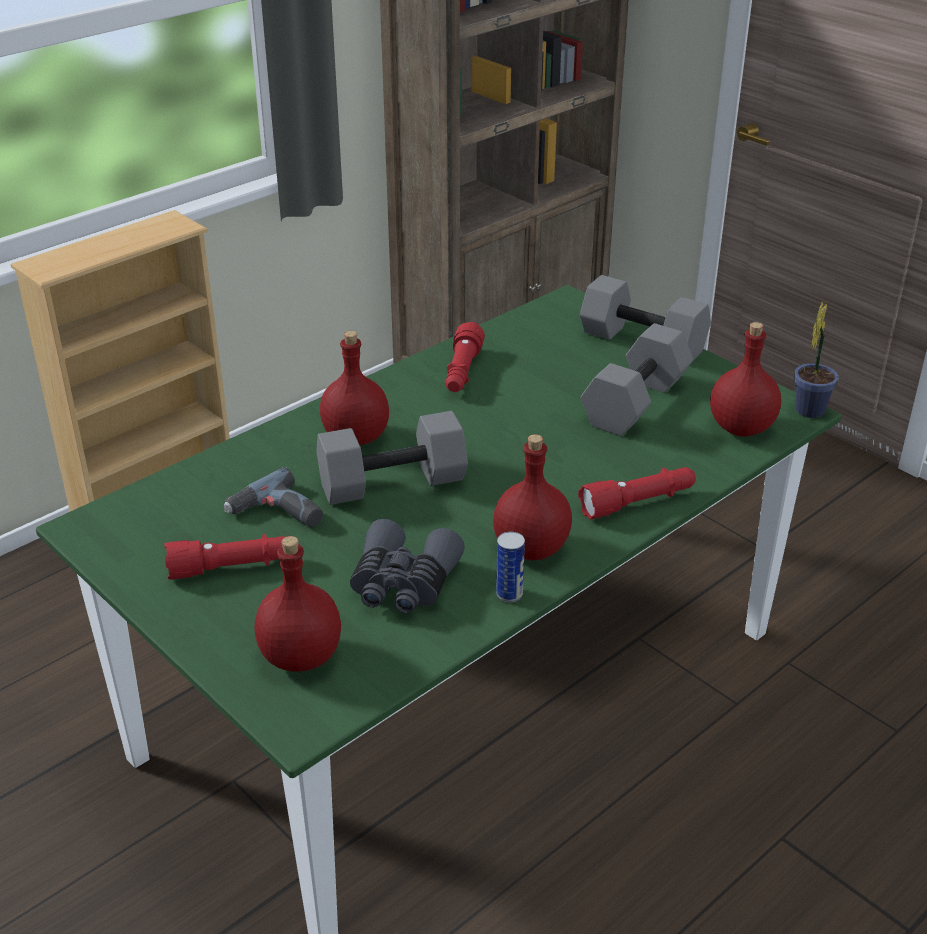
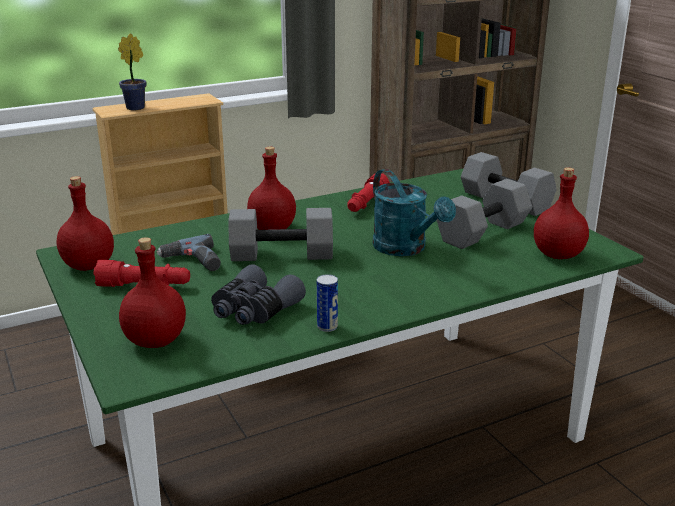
camera: 15 degrees right, 10 degrees down
red bottle [493,434,572,560] -> red bottle moved to [57,176,114,271]
red flashlight [578,467,696,519] -> none
potted plant [794,301,839,418] -> potted plant moved to [118,33,147,110]
none -> turquoise watering can [372,169,456,256]

